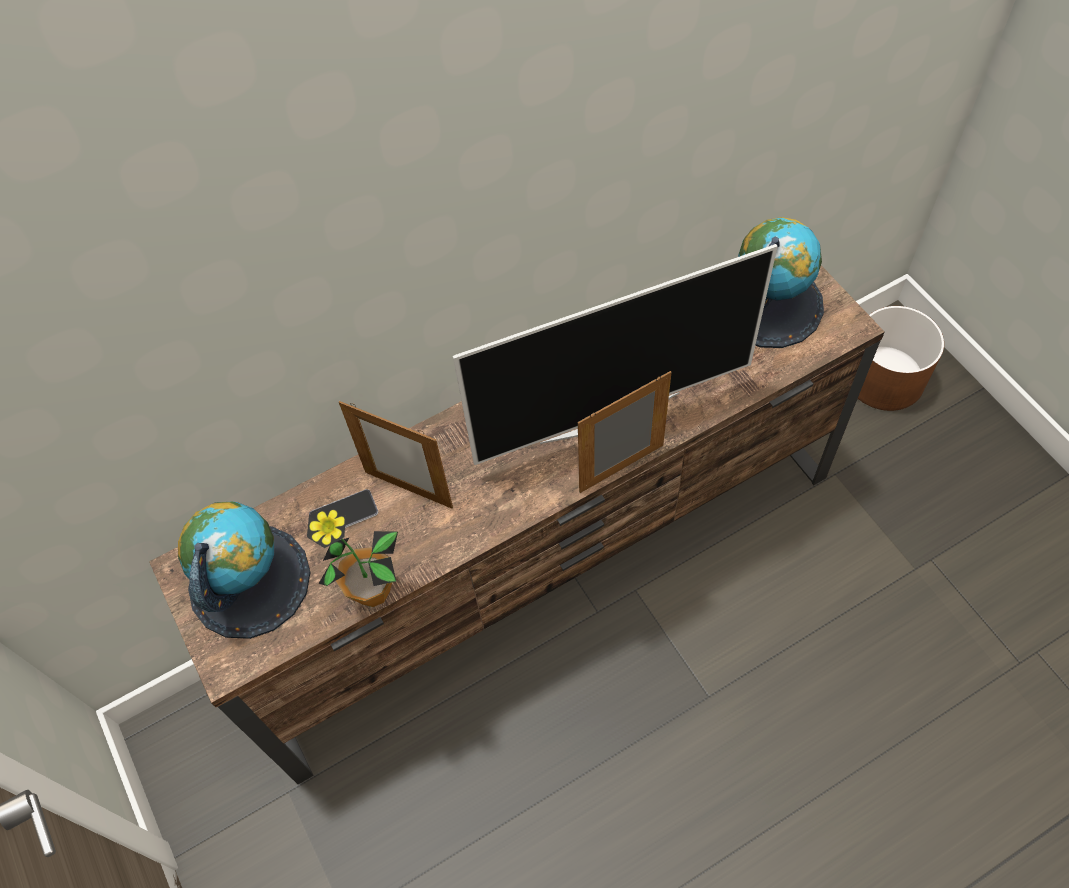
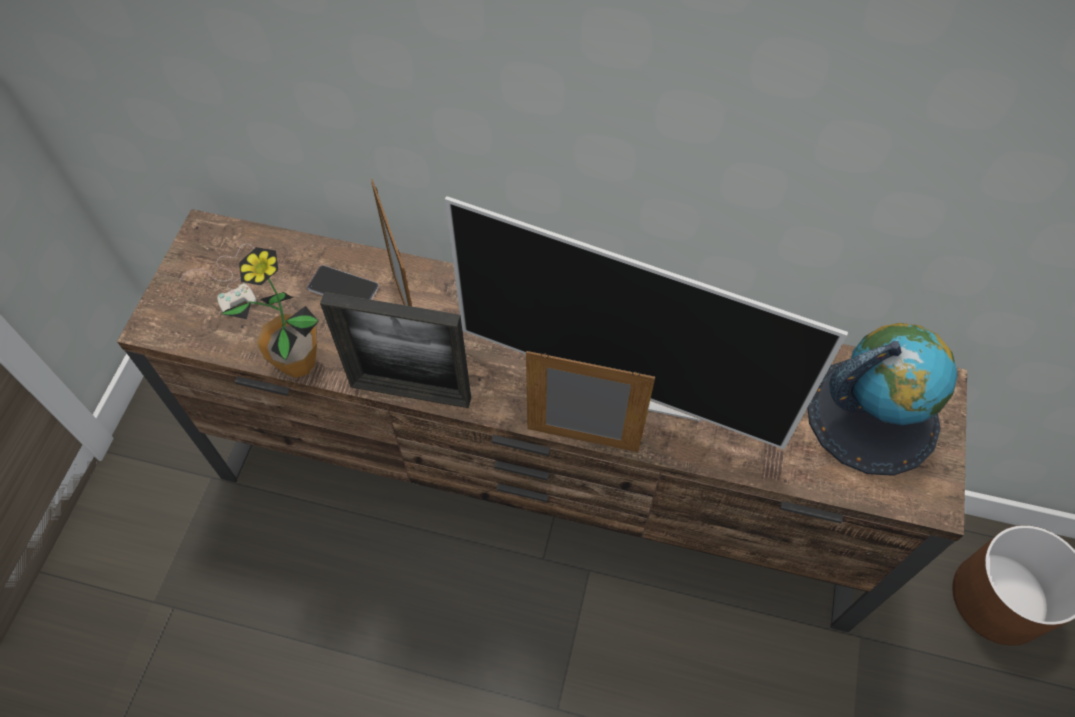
camera: 40 degrees right, 0 degrees up
globe [178,502,311,639] -> white game controller [179,244,257,316]
none -> picture frame [320,292,471,408]

